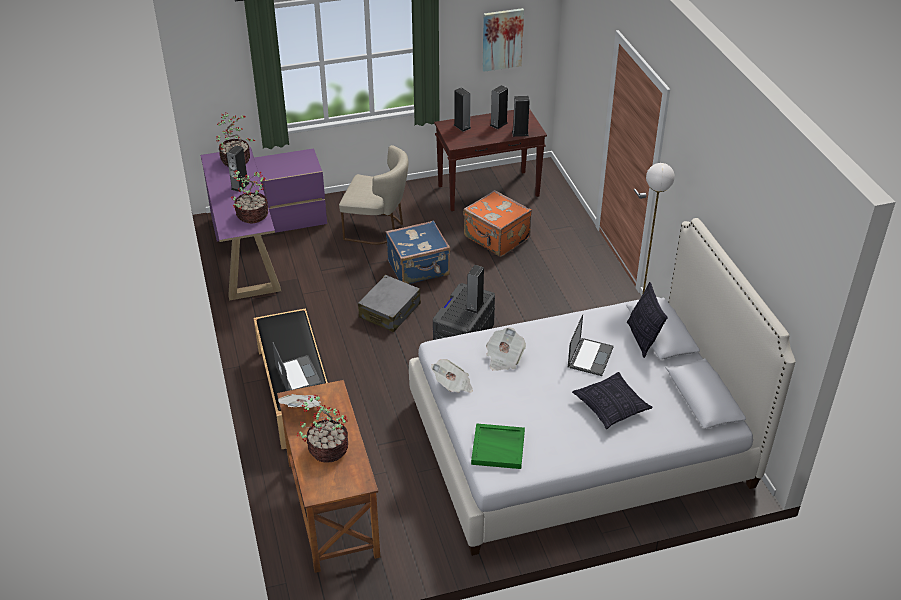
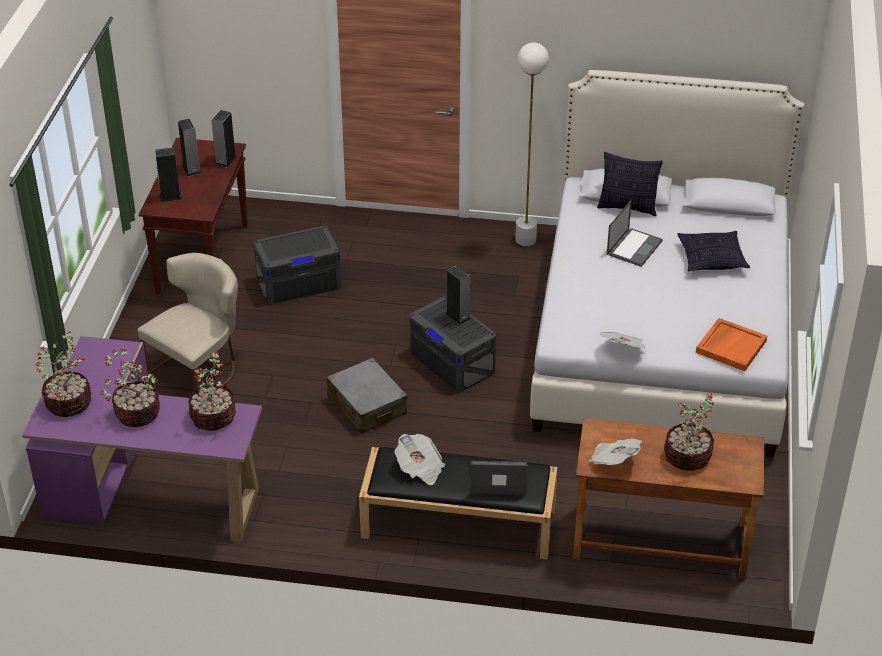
camera: 65 degrees left, 0 degrees up
speaker [227,145,249,192] -> potted plant [100,348,160,427]
blue suitcase [386,220,450,284] -> none
orange suitcase [463,190,532,257] -> grey storage box [254,226,341,304]
green tray [471,423,525,469] -> orange tray [696,318,767,371]
picture [483,8,524,72] -> none
newspaper [486,327,526,371] -> newspaper moved to [394,434,445,485]
laptop [568,314,614,376] -> laptop turned 75 degrees clockwise [607,200,663,267]

